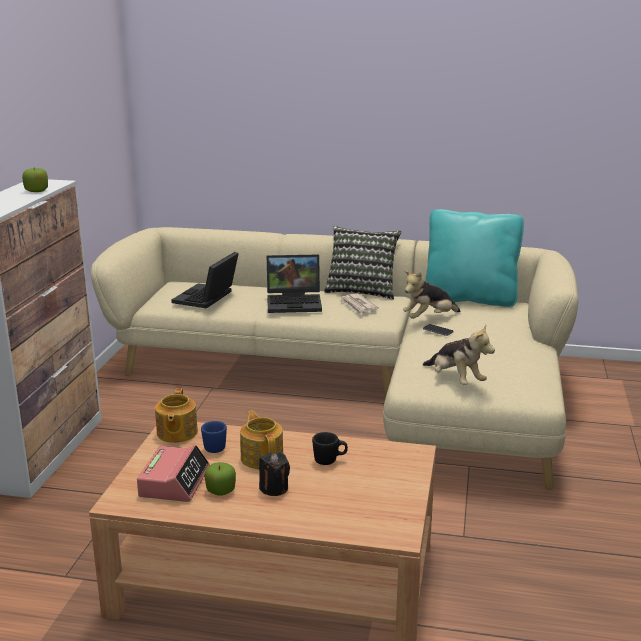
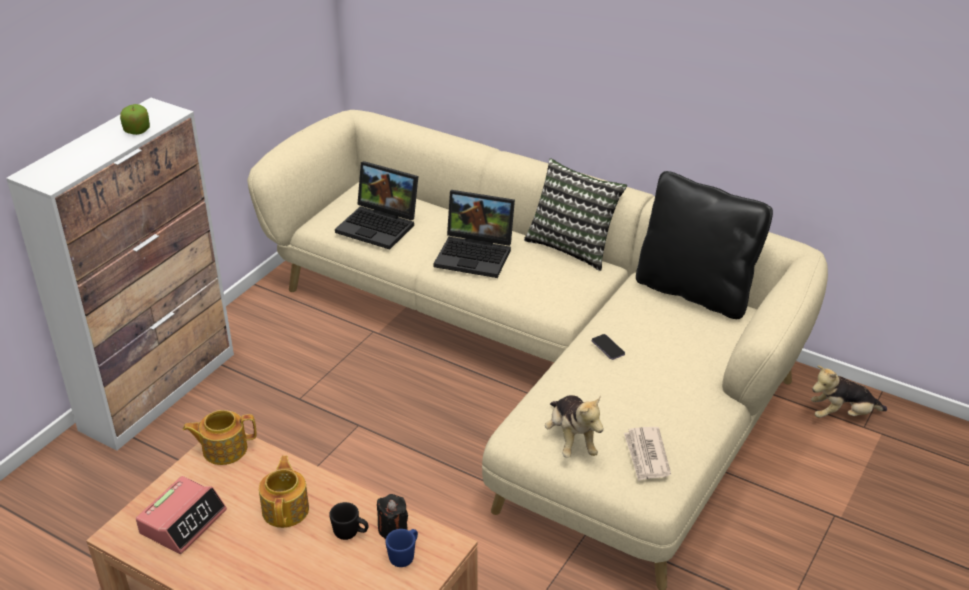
camera: 20 degrees right, 15 degrees up
teapot [155,388,198,443] -> teapot turned 60 degrees clockwise [183,410,256,465]
laptop [171,252,239,308] -> laptop turned 105 degrees counterclockwise [335,161,418,250]
blue mug [201,421,227,453] -> blue mug moved to [385,529,418,567]
apple [204,462,236,496] -> none
black candle [259,452,290,496] -> black candle moved to [377,494,408,539]
newspaper [339,293,378,315] -> newspaper moved to [624,427,671,481]
plush toy [403,271,461,319] -> plush toy moved to [811,365,887,418]
turquoise pillow [425,209,524,307] -> black pillow [636,171,773,319]

